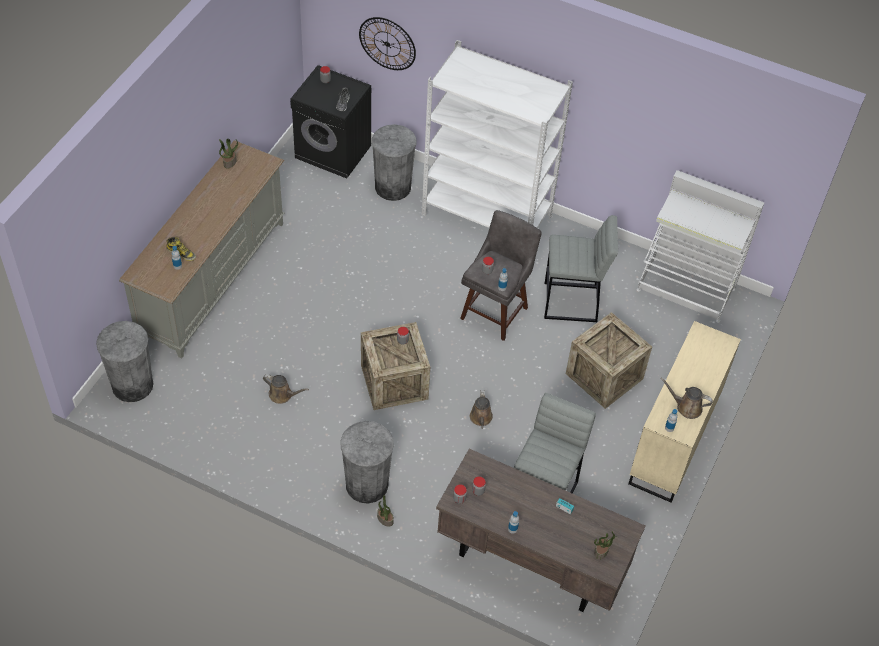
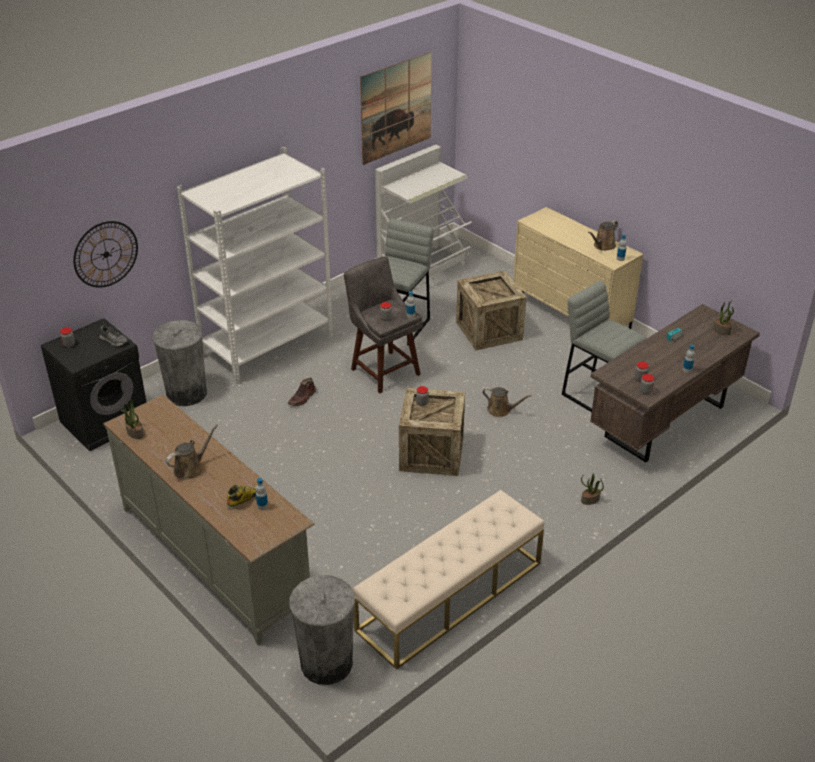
camera: 65 degrees left, 15 degrees down
brown watering can [263,374,309,404] -> brown watering can moved to [166,424,218,480]
grey trash can [340,421,394,503] -> none
none -> brown boot [288,378,316,406]
none -> beige bench [353,490,544,670]
none -> picture [360,52,432,165]

